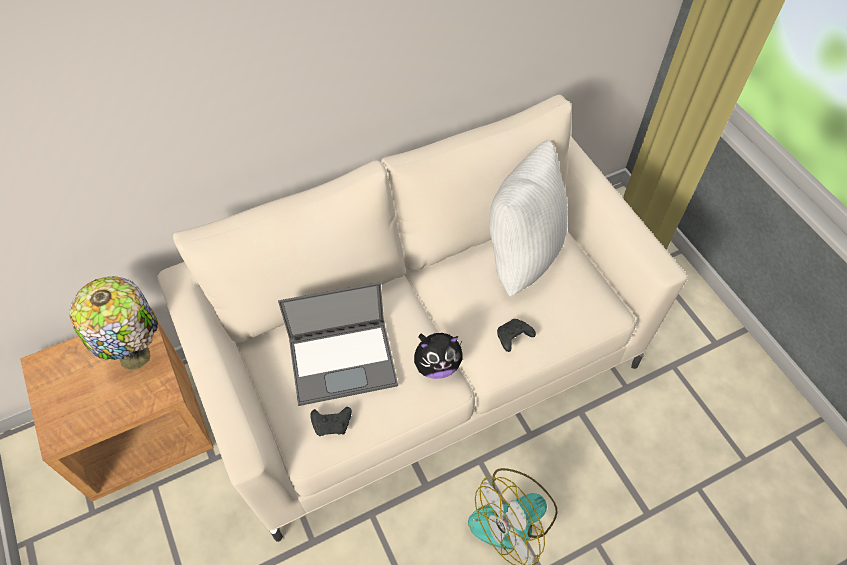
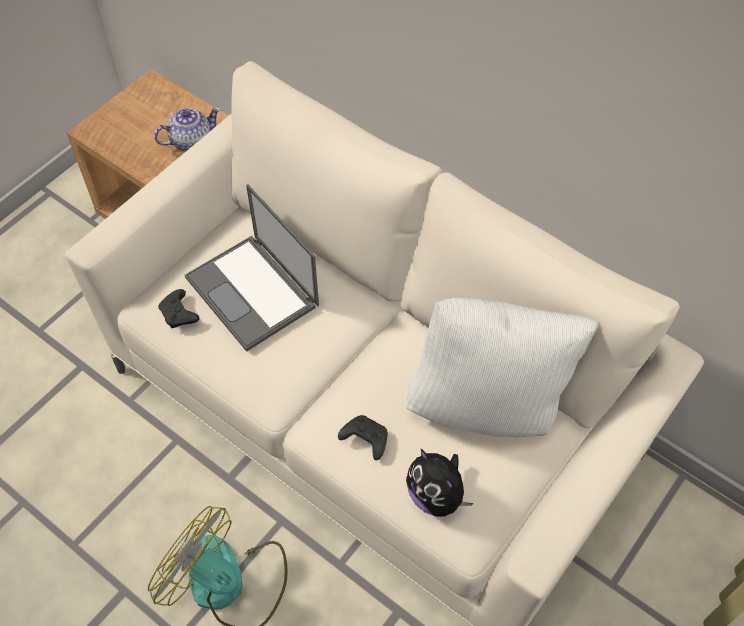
camera: 65 degrees right, 0 degrees up
table lamp [69,276,158,369] -> teapot [154,107,221,151]
plush toy [414,333,462,379] -> plush toy moved to [406,448,474,516]

